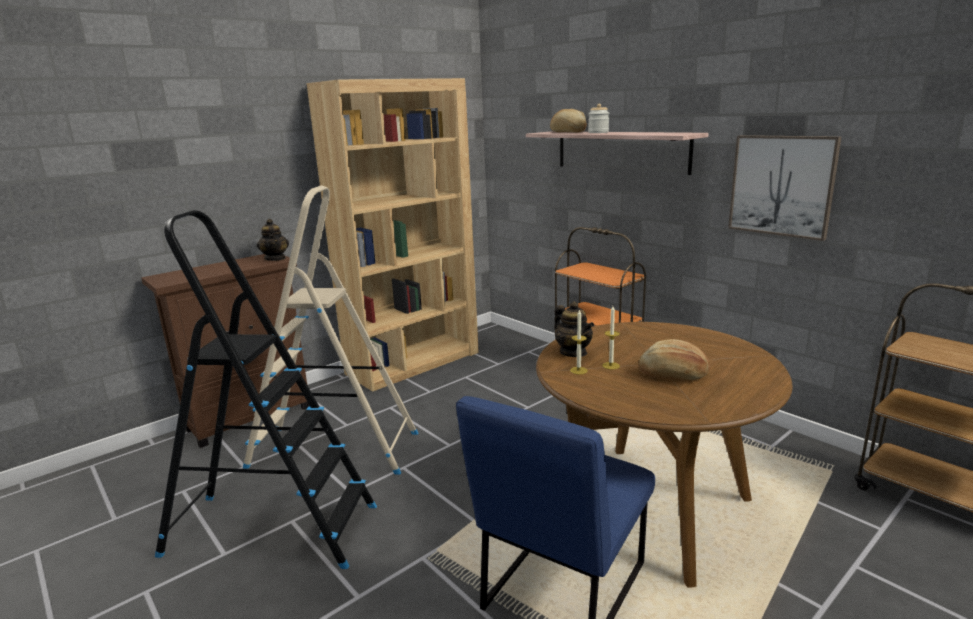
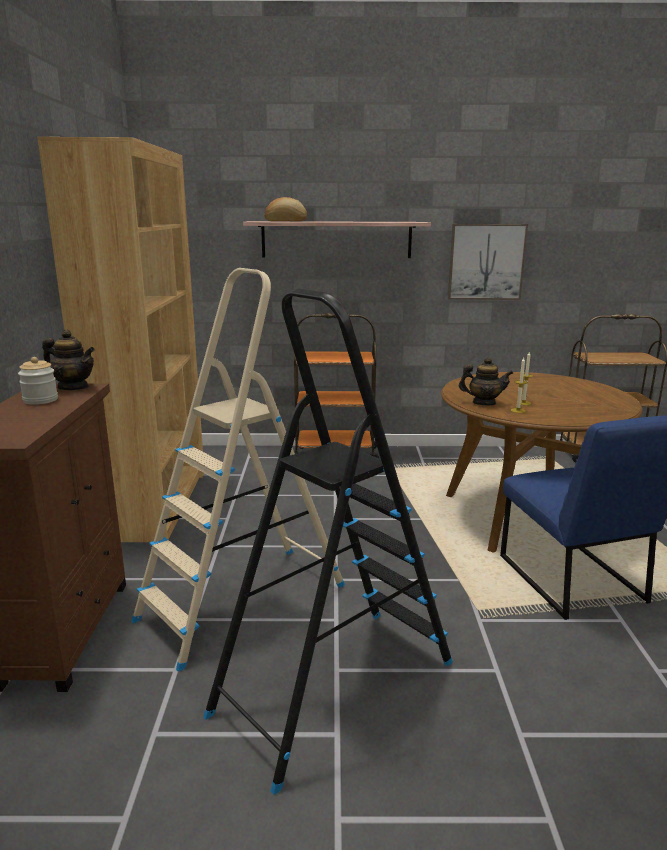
camera: 50 degrees left, 0 degrees up
jar [588,104,609,133] -> jar moved to [18,357,58,405]
bread [639,339,710,380] -> none

